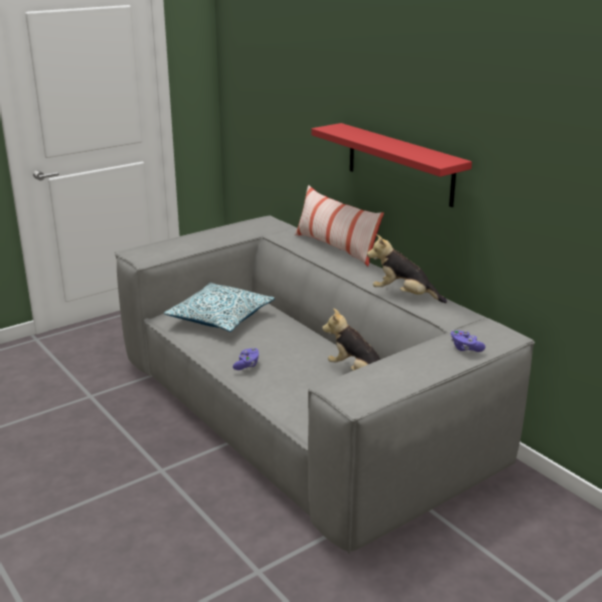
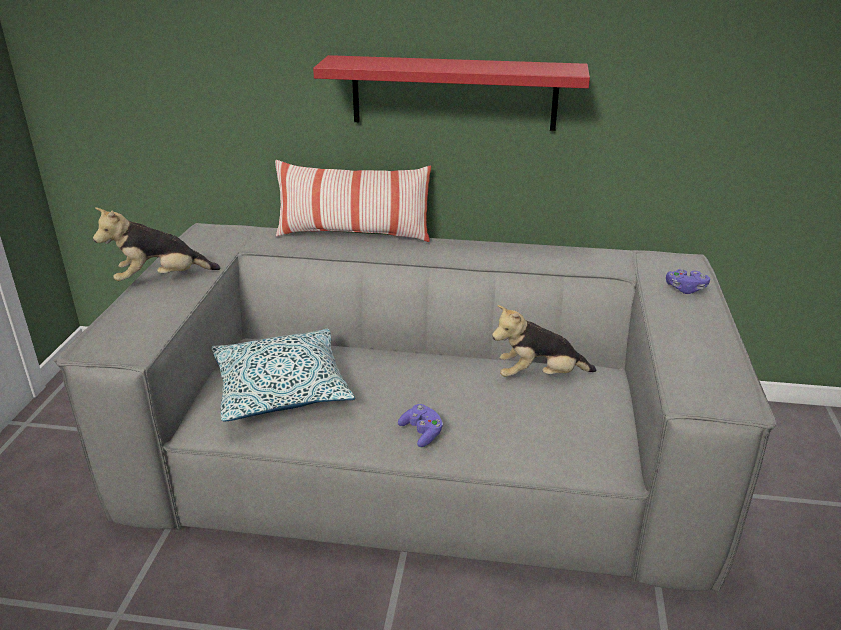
camera: 45 degrees left, 5 degrees up
plush toy [367,234,447,303] -> plush toy moved to [93,207,221,281]

